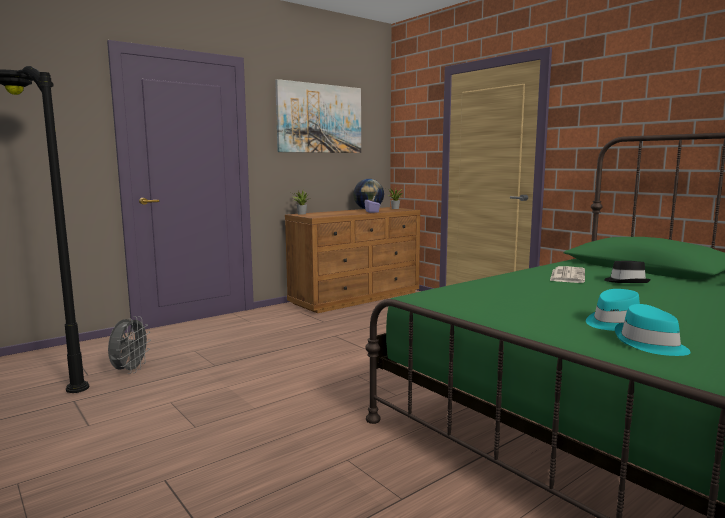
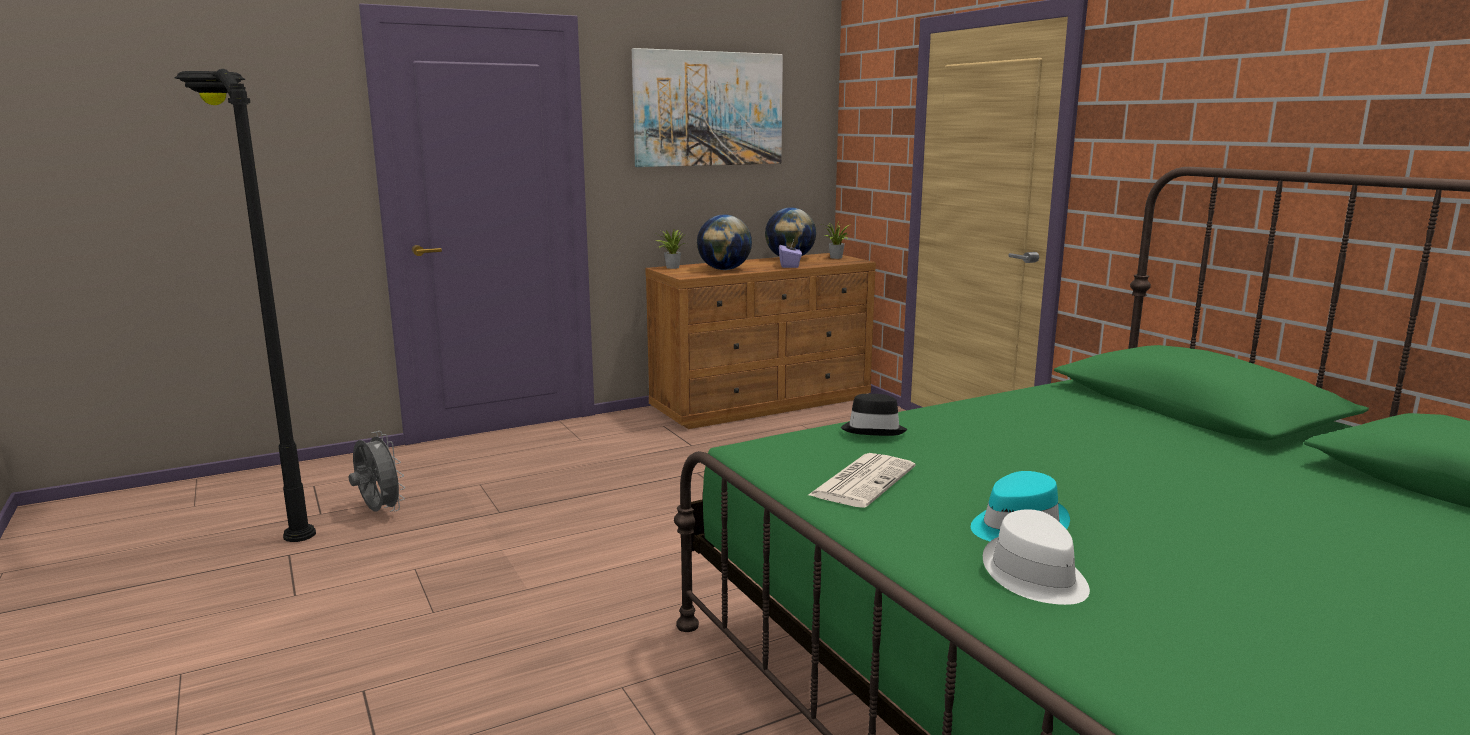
camera: 10 degrees right, 5 degrees up
grey fan [108,316,151,374] -> grey fan turned 60 degrees counterclockwise [349,431,405,512]
newspaper [550,266,585,283] -> newspaper moved to [808,453,915,508]
black hat [604,261,651,283] -> black hat moved to [841,394,907,436]
turquoise hat [615,304,691,356] -> white hat [983,509,1090,605]
none -> globe [697,215,752,270]

